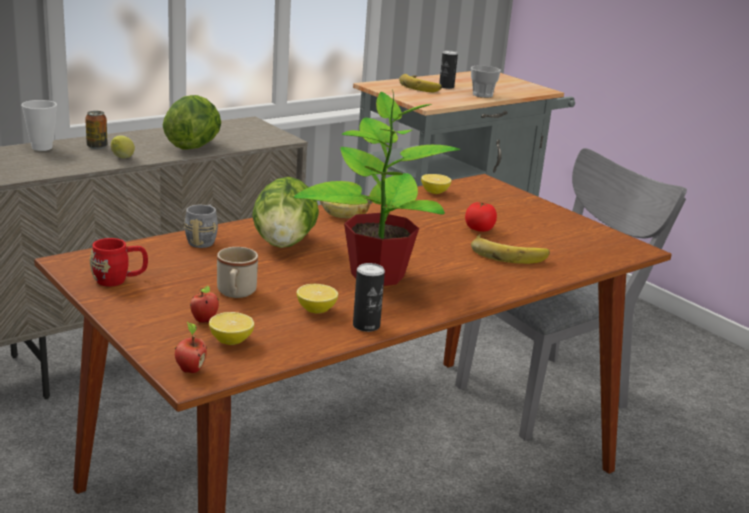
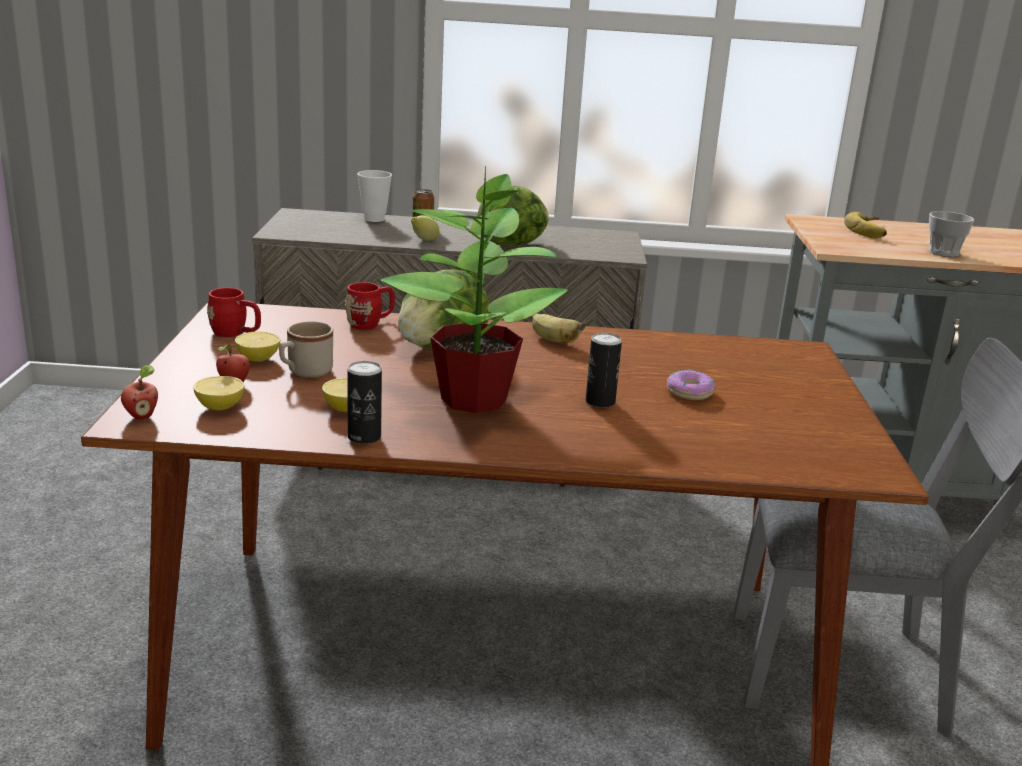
camera: 40 degrees right, 0 degrees up
grey mug [184,204,218,248] -> red mug [345,282,395,330]
lemon [421,174,451,194] -> lemon moved to [235,331,281,362]
can [439,50,458,89] -> can moved to [585,333,622,408]
tomato [465,202,497,232] -> donut [667,369,715,400]
banana [471,234,550,264] -> none

